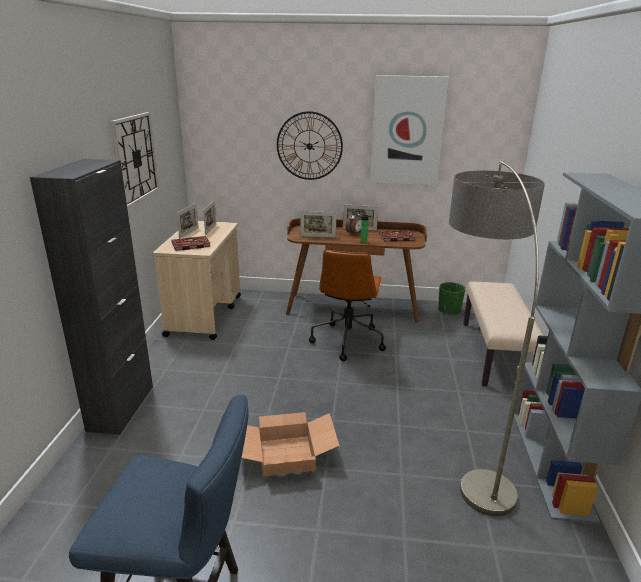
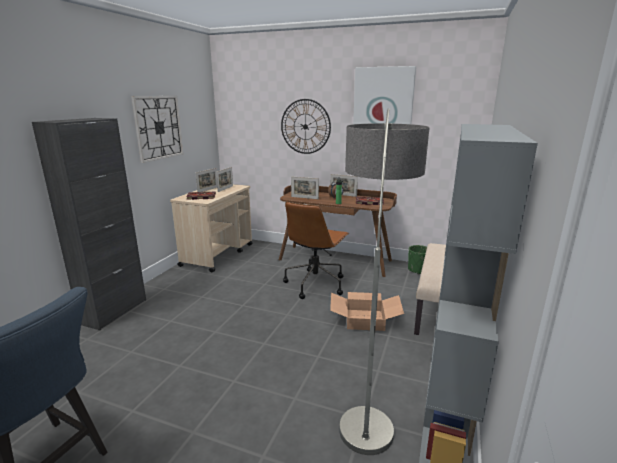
camera: 15 degrees right, 5 degrees down
cardboard box [242,412,339,477] -> cardboard box moved to [330,292,404,331]

